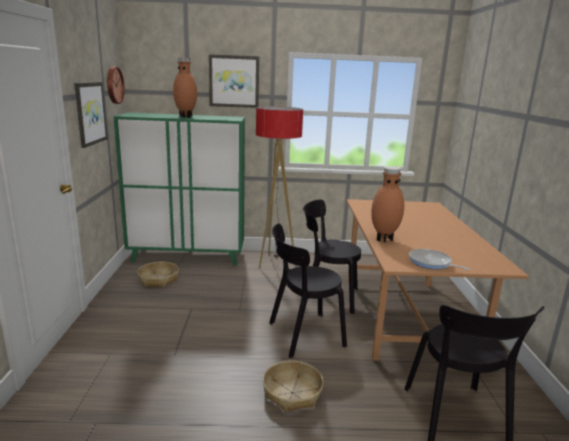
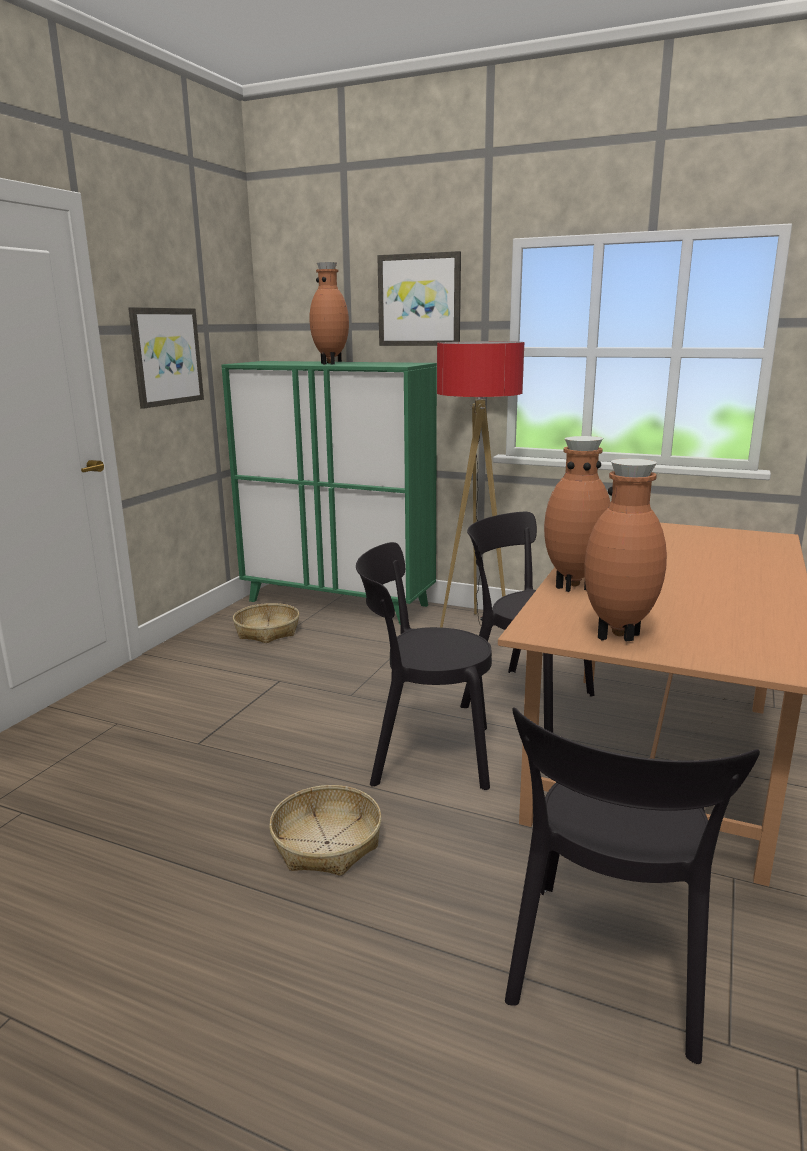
camera: 25 degrees right, 0 degrees up
wall clock [107,67,125,104] -> none
frying pan [409,249,470,271] -> brown vase [584,459,667,642]

